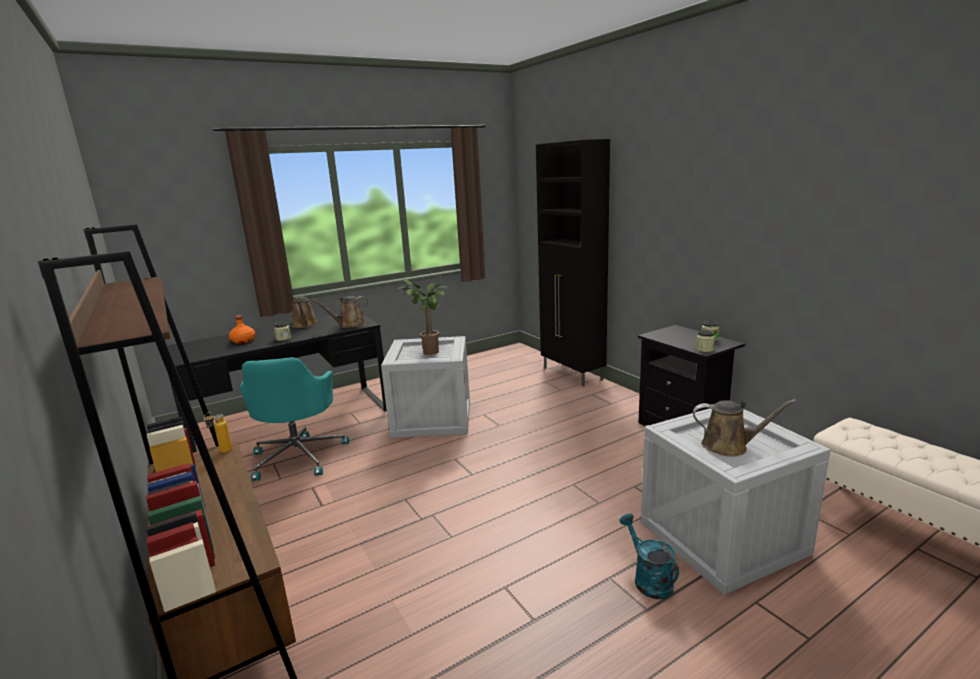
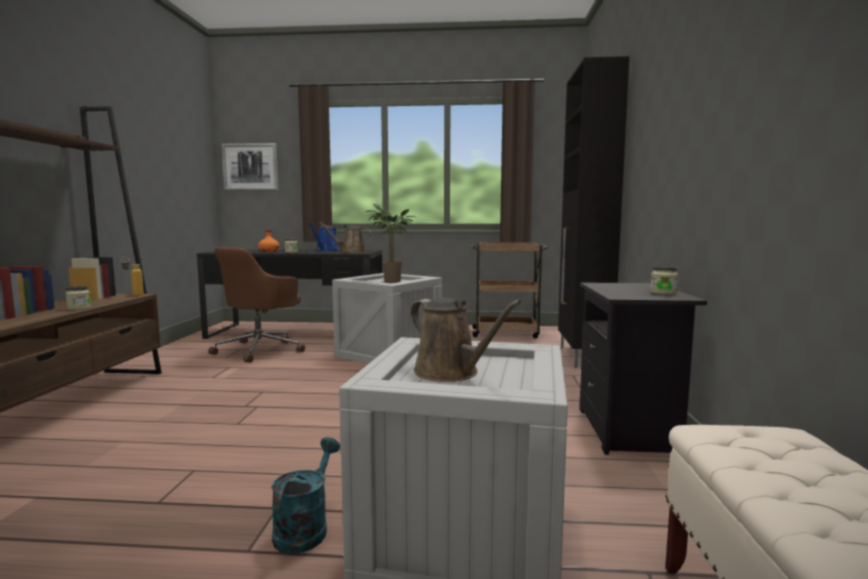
camera: 35 degrees right, 10 degrees down
turquoise office chair [240,357,349,481] -> brown office chair [208,247,305,363]
brown watering can [292,296,318,328] -> blue watering can [308,222,338,251]
jar [696,330,715,352] -> jar moved to [65,286,91,310]
none -> picture [221,143,279,191]
none -> brown cart [470,243,548,339]

